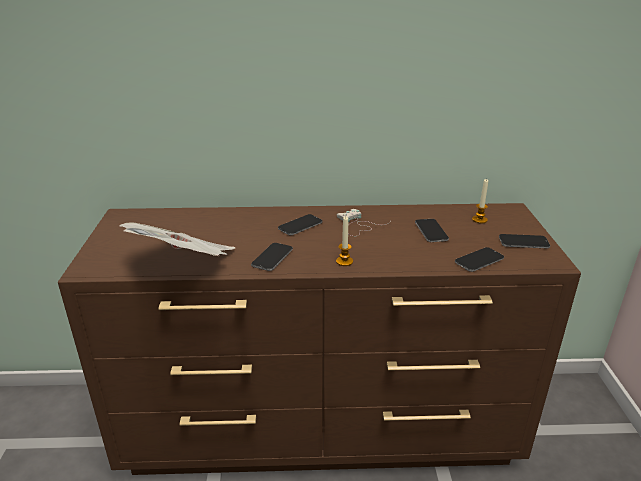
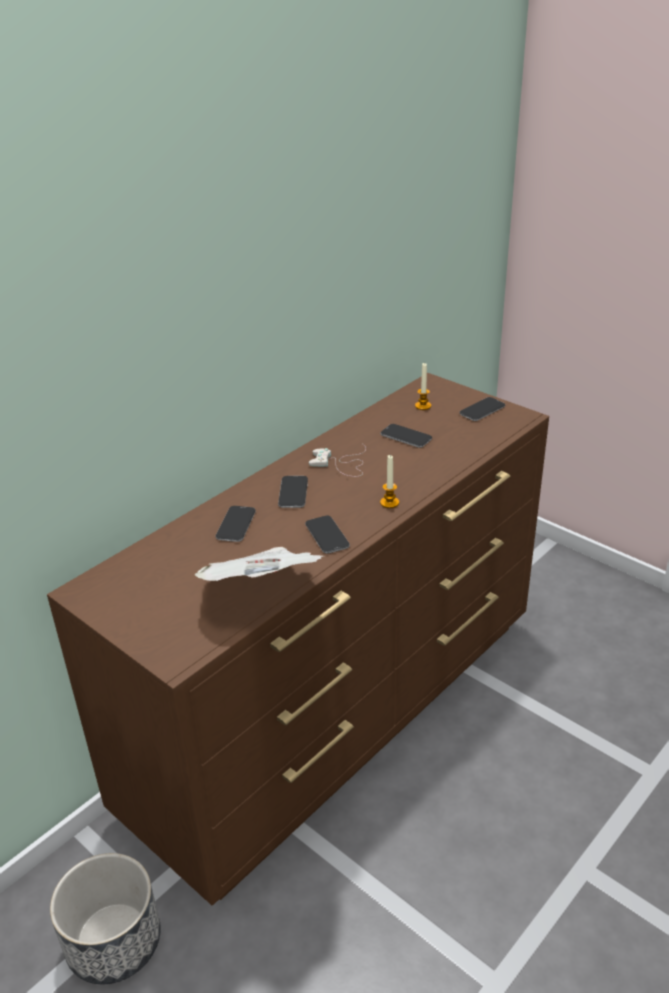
camera: 45 degrees left, 5 degrees up
phone [455,247,504,272] -> phone moved to [216,506,256,542]
none -> planter [50,853,161,984]

